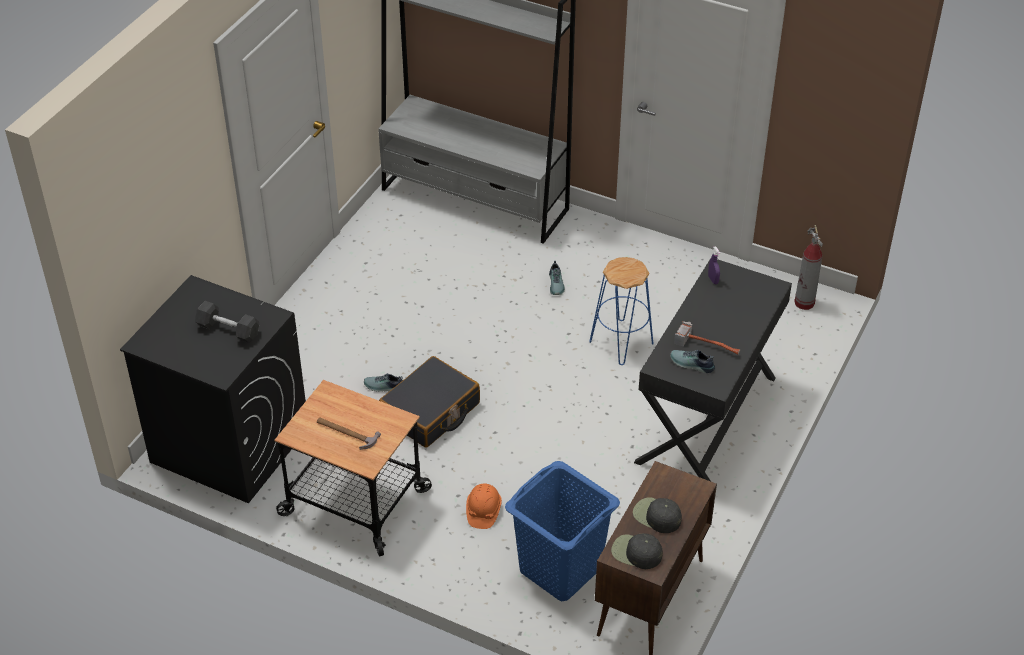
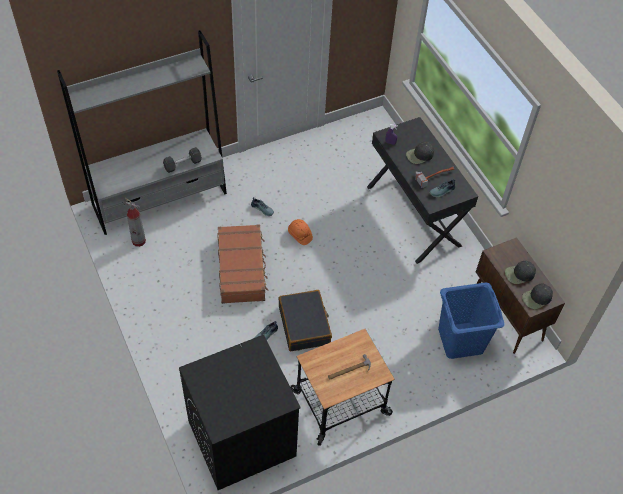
camera: 55 degrees left, 10 degrees up
grey dumbbell [195,301,259,343] -> grey dumbbell moved to [163,147,202,173]
orange hard hat [466,484,502,529] -> orange hard hat moved to [288,219,313,245]
blue stool [590,257,653,365] -> none
fire extinguisher [794,225,823,310] -> fire extinguisher moved to [123,198,146,247]
none -> brown suitcase [217,224,268,304]
none -> black cap [406,142,434,164]

